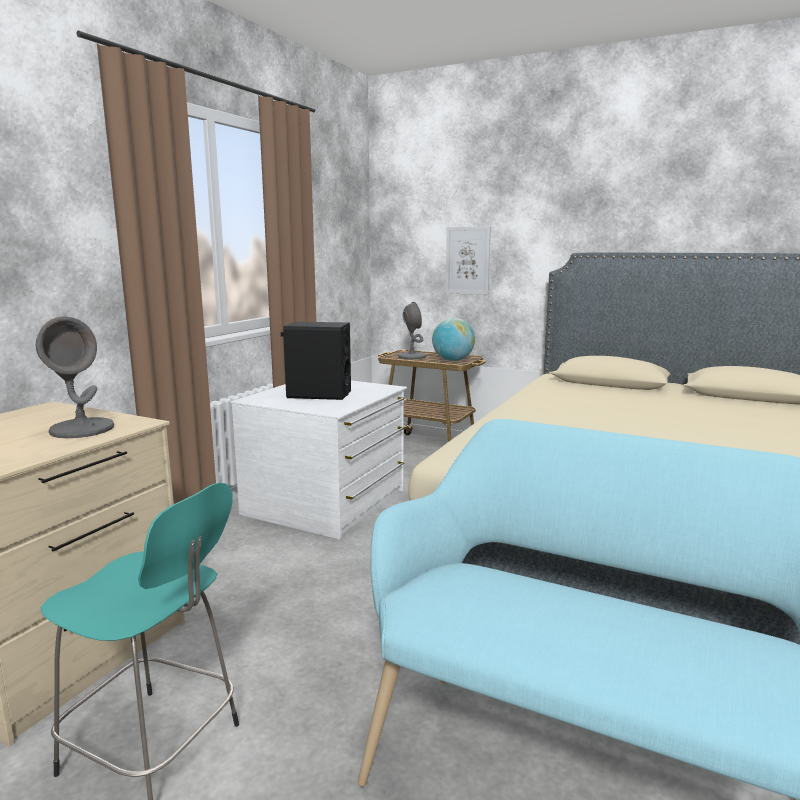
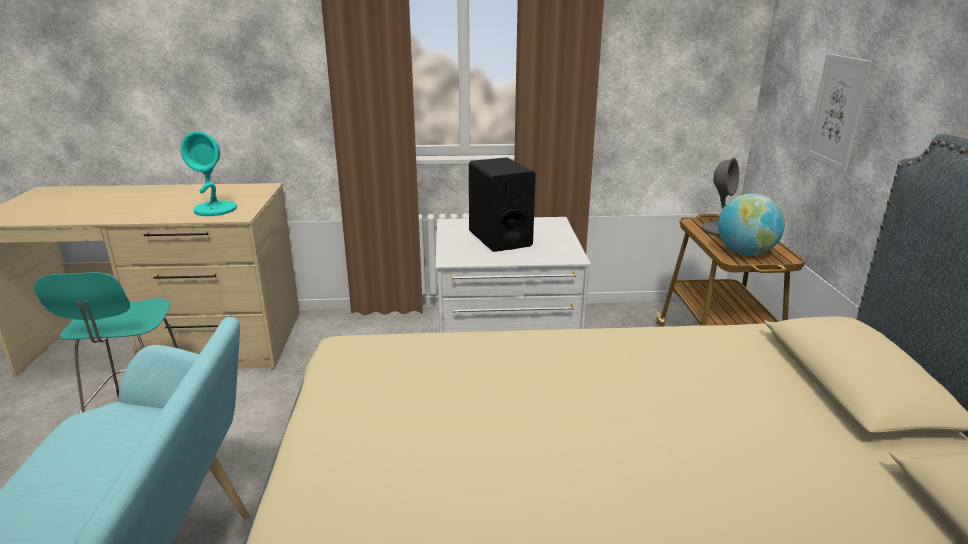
camera: 60 degrees right, 10 degrees up
grey table lamp [36,316,114,438] -> turquoise table lamp [180,131,237,216]

